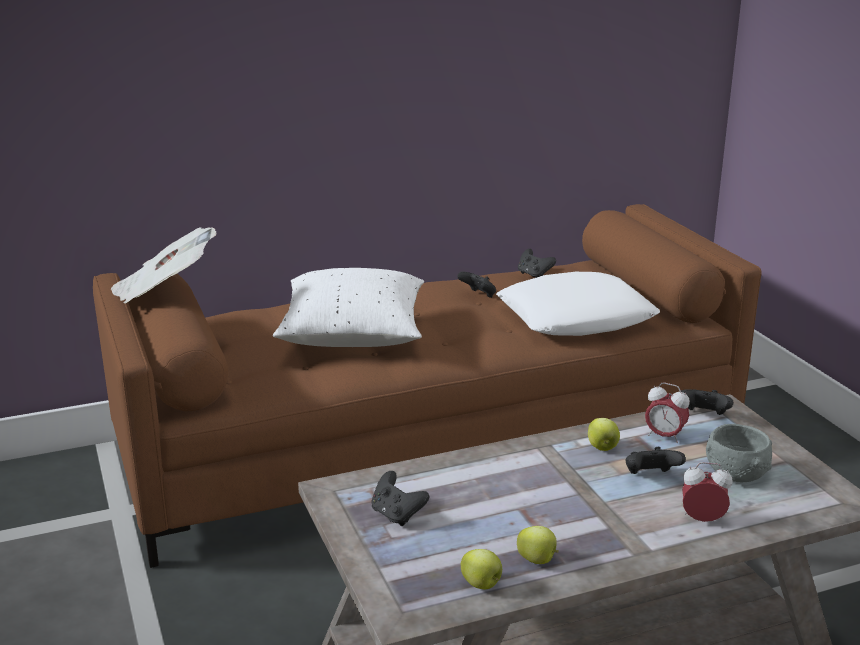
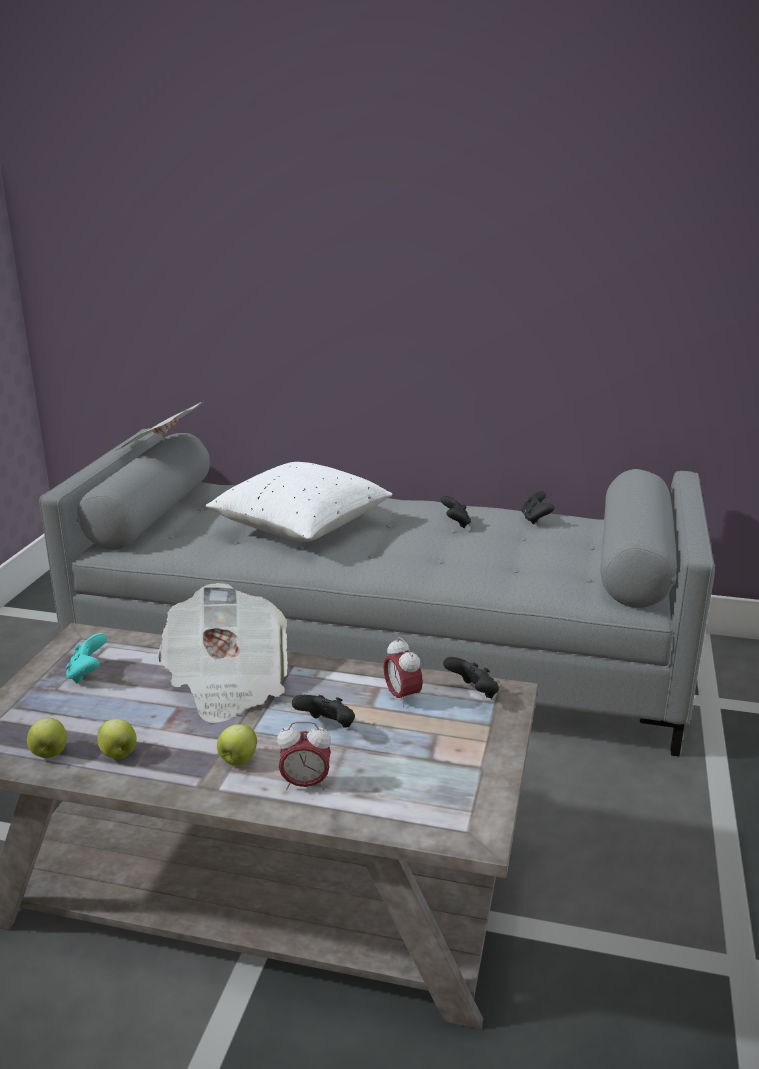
camera: 35 degrees right, 0 degrees up
brown sofa [93,204,762,568] -> grey sofa [39,428,715,756]
black game controller [371,471,429,526] -> turquoise game controller [66,633,107,684]
white pillow [496,272,660,336] -> none
apple [588,418,620,451] -> apple moved to [217,724,257,766]
alarm clock [682,462,732,522] -> alarm clock turned 135 degrees clockwise [277,722,331,790]
grey bowl [706,424,772,483] -> none
none -> newspaper [157,583,288,723]

